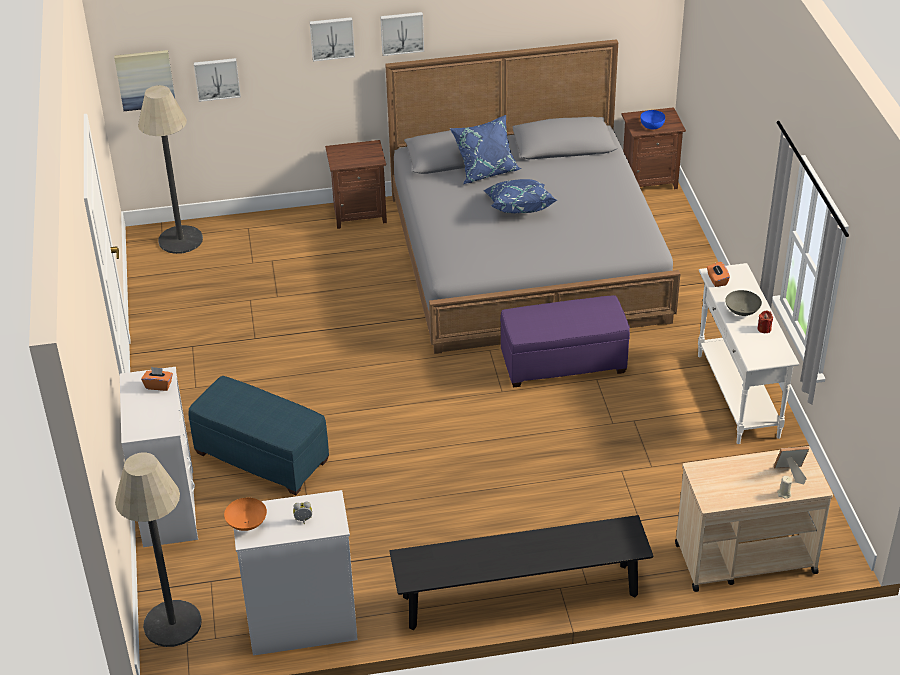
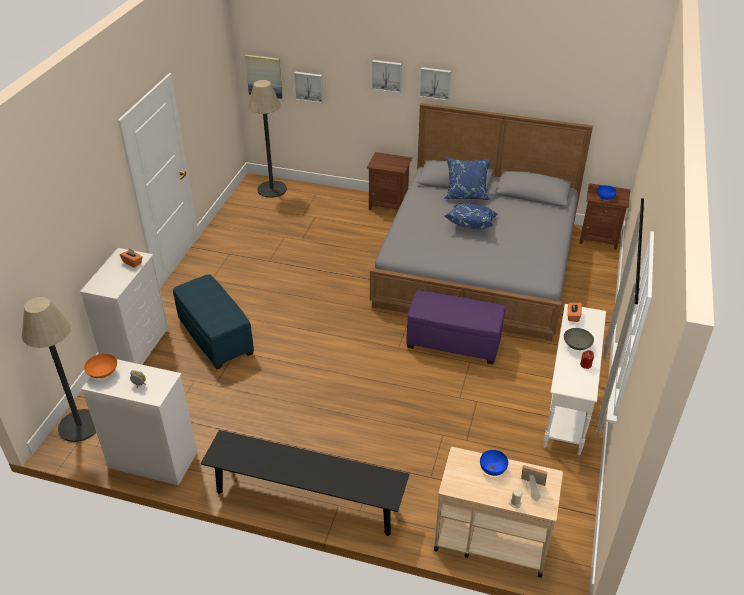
camera: 25 degrees right, 0 degrees up
none -> blue bowl [480,450,508,476]

